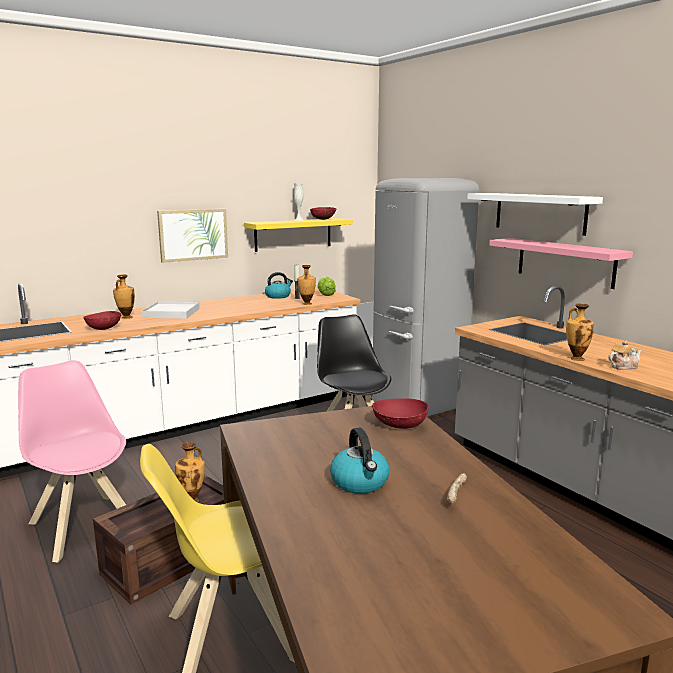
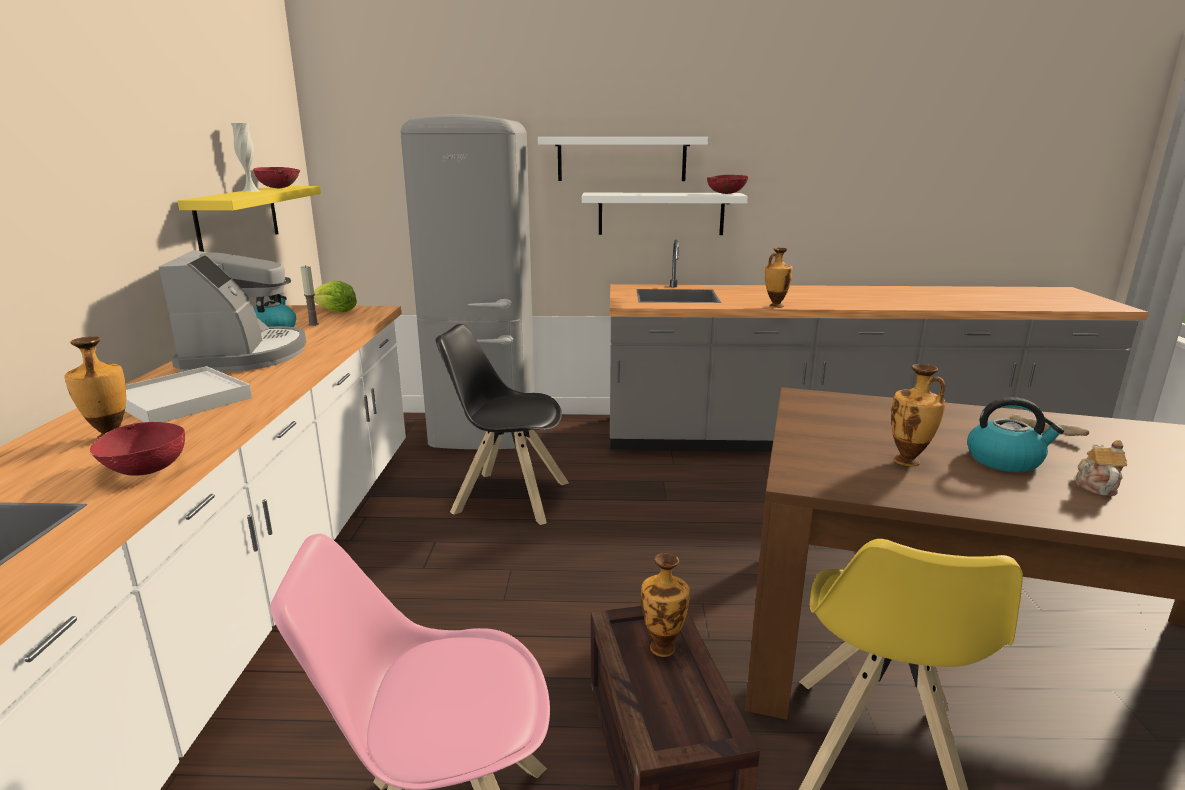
camera: 55 degrees left, 5 degrees up
picture [157,209,228,263] -> none
vase [298,265,316,305] -> vase moved to [891,364,946,466]
red bowl [372,398,429,429] -> red bowl moved to [707,175,749,194]
pink shelf [489,238,633,289] -> white shelf [582,193,748,235]
teapot [608,340,642,370] -> teapot moved to [1076,440,1127,496]
none -> coffee machine [159,250,306,372]

